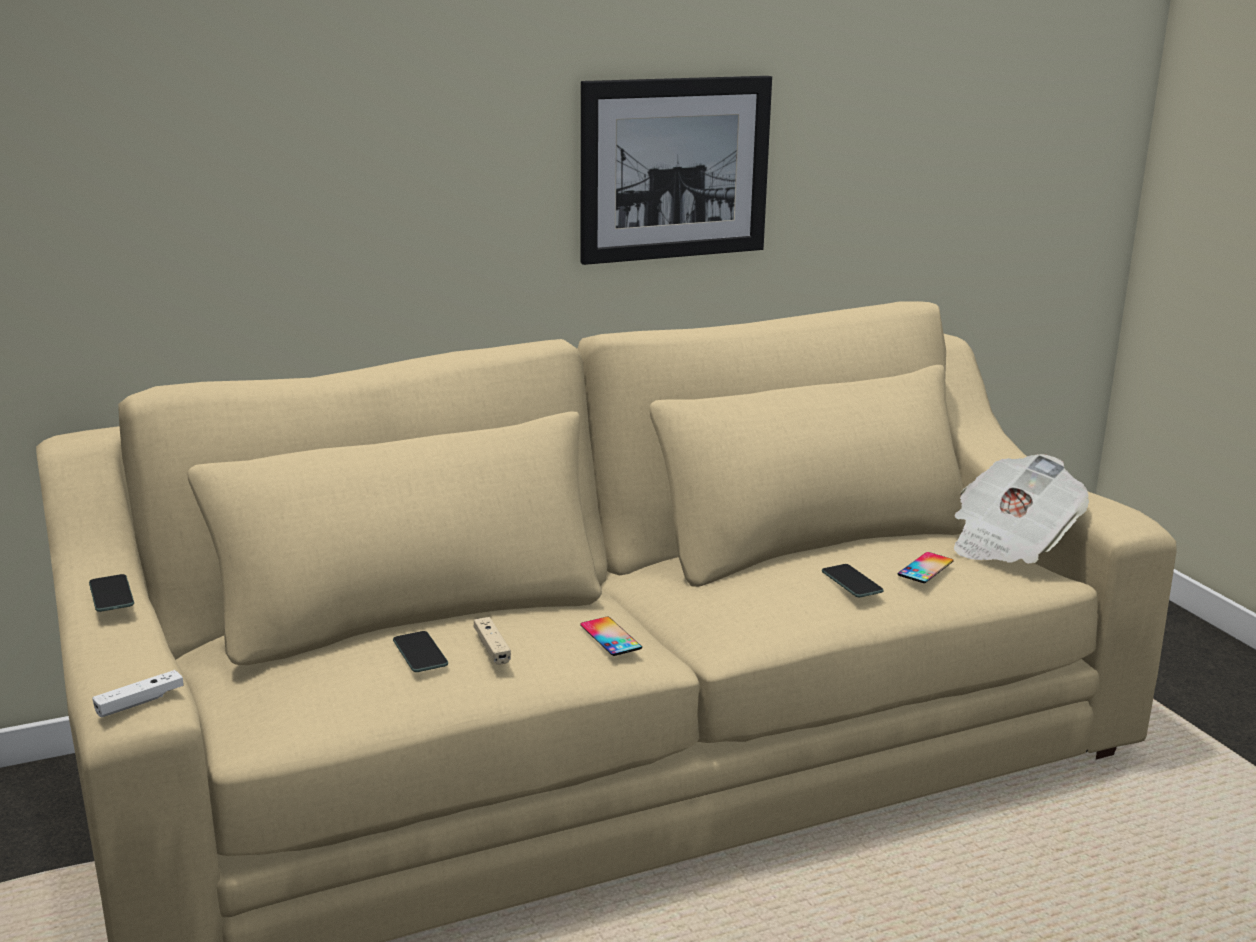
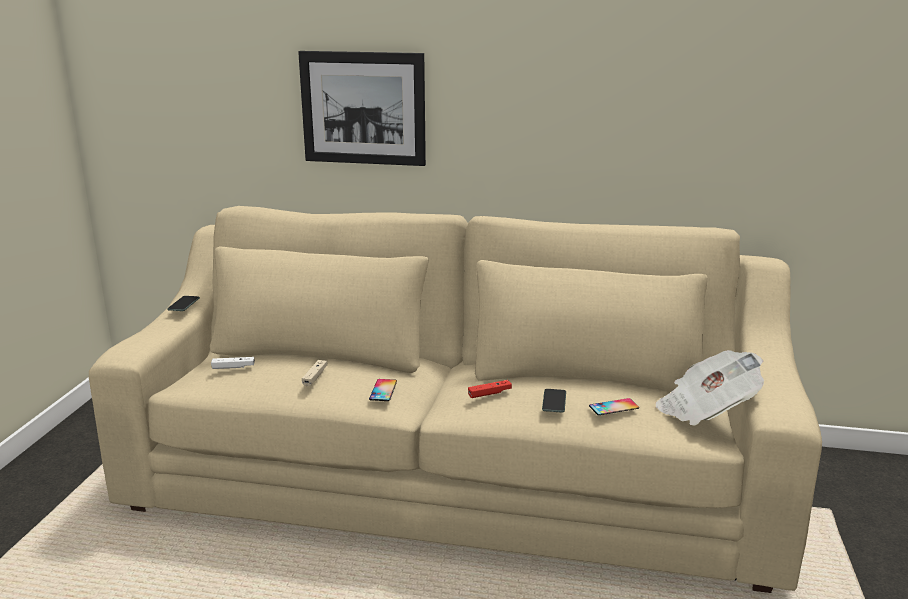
camera: 35 degrees right, 0 degrees up
white game controller [92,670,184,717] -> white game controller moved to [211,357,255,369]
phone [393,631,448,672] -> none
picture [581,76,772,265] -> picture moved to [298,51,426,166]
none -> red game controller [468,380,512,398]

